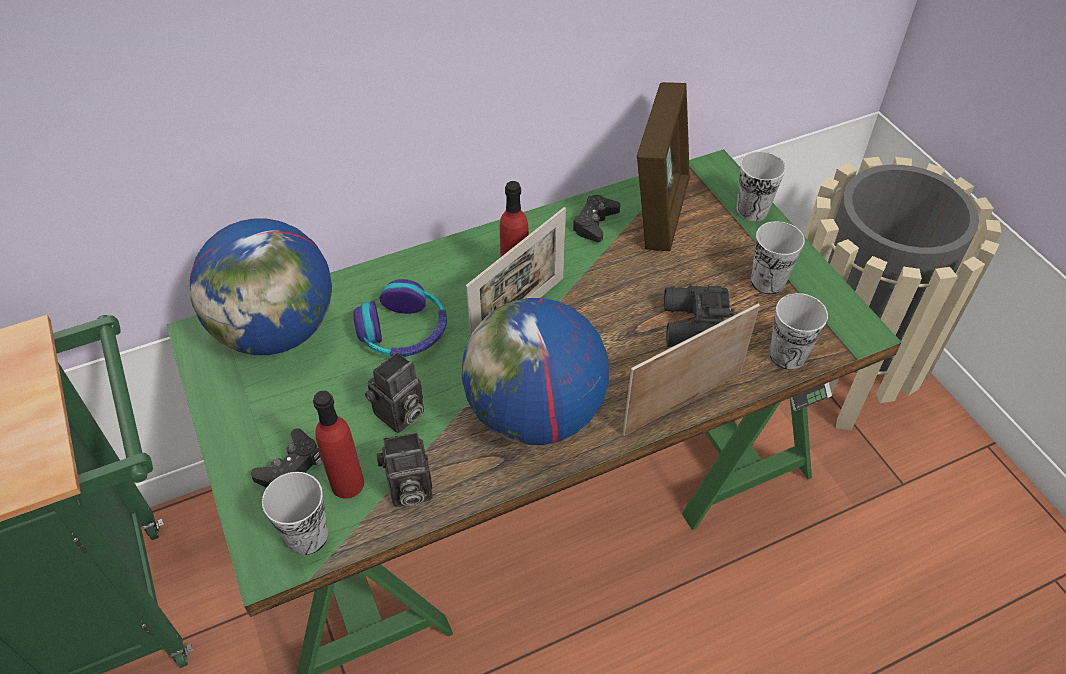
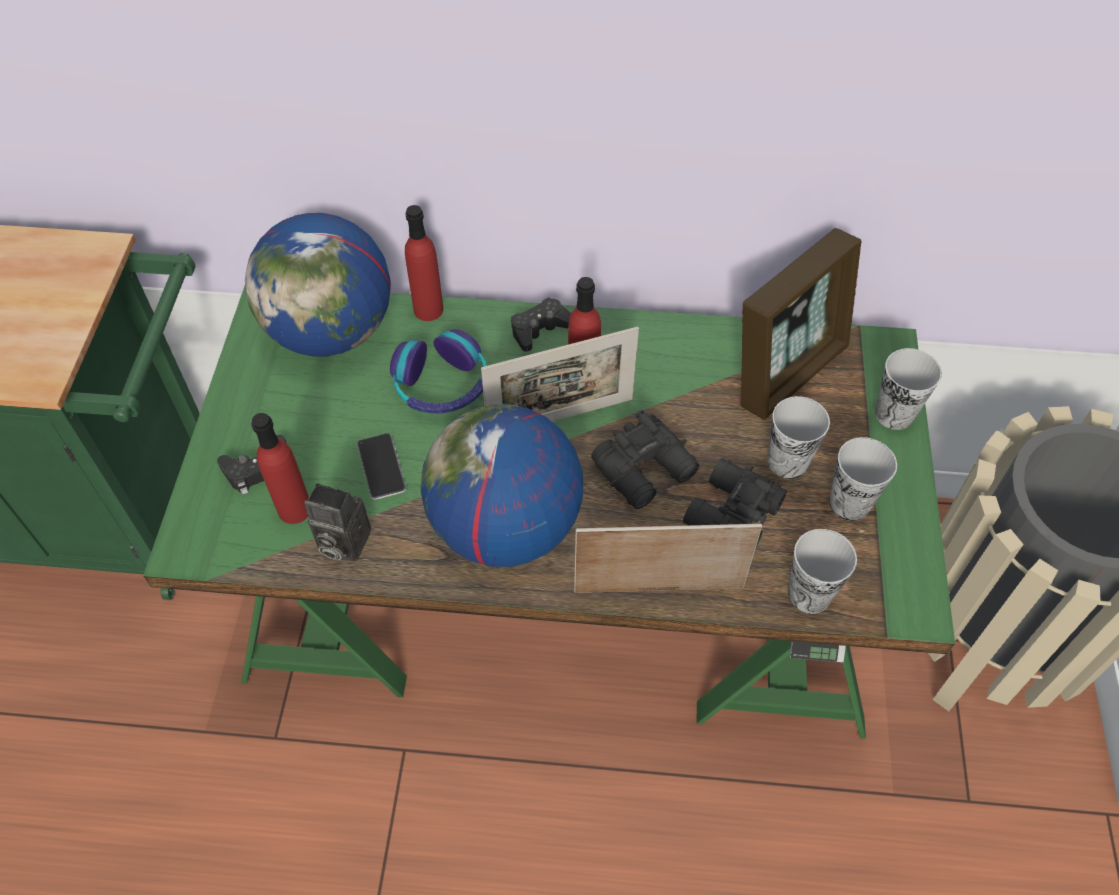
camera: 30 degrees right, 5 degrees up
cup [262,472,328,555] -> cup moved to [768,396,830,479]
camera [365,352,424,433] -> phone [357,433,406,500]
black game controller [572,195,621,242] -> black game controller moved to [511,297,571,352]
none -> red bottle [405,205,443,321]
none -> black binoculars [591,410,699,509]

